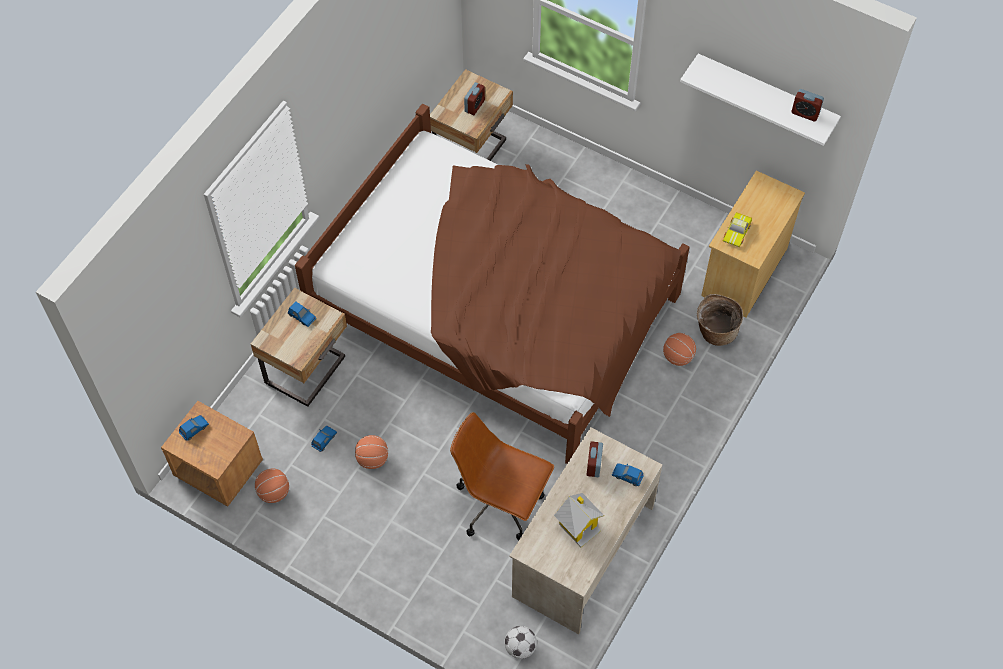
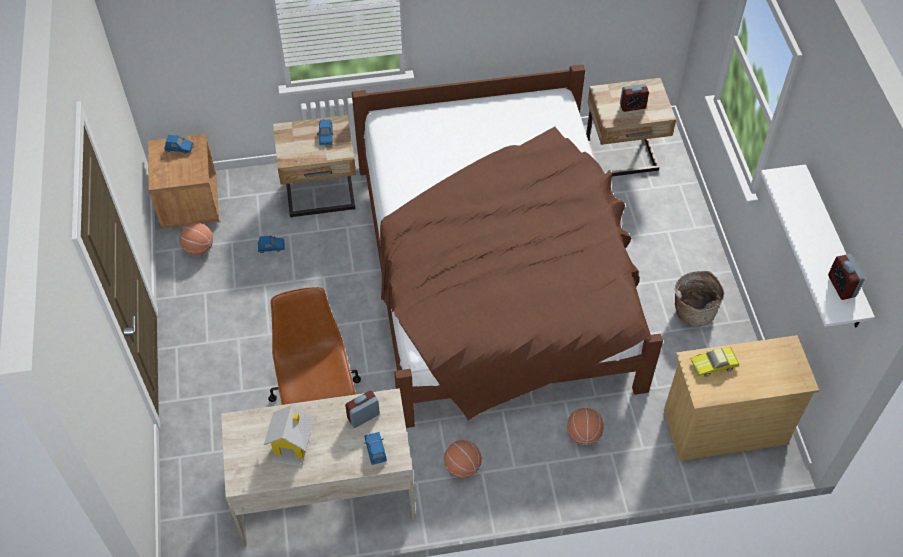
camera: 50 degrees right, 5 degrees down
basketball [355,435,388,469] -> basketball moved to [444,440,482,478]
football [504,626,537,659] -> none
basket [697,294,743,346] -> basket moved to [675,271,724,327]

